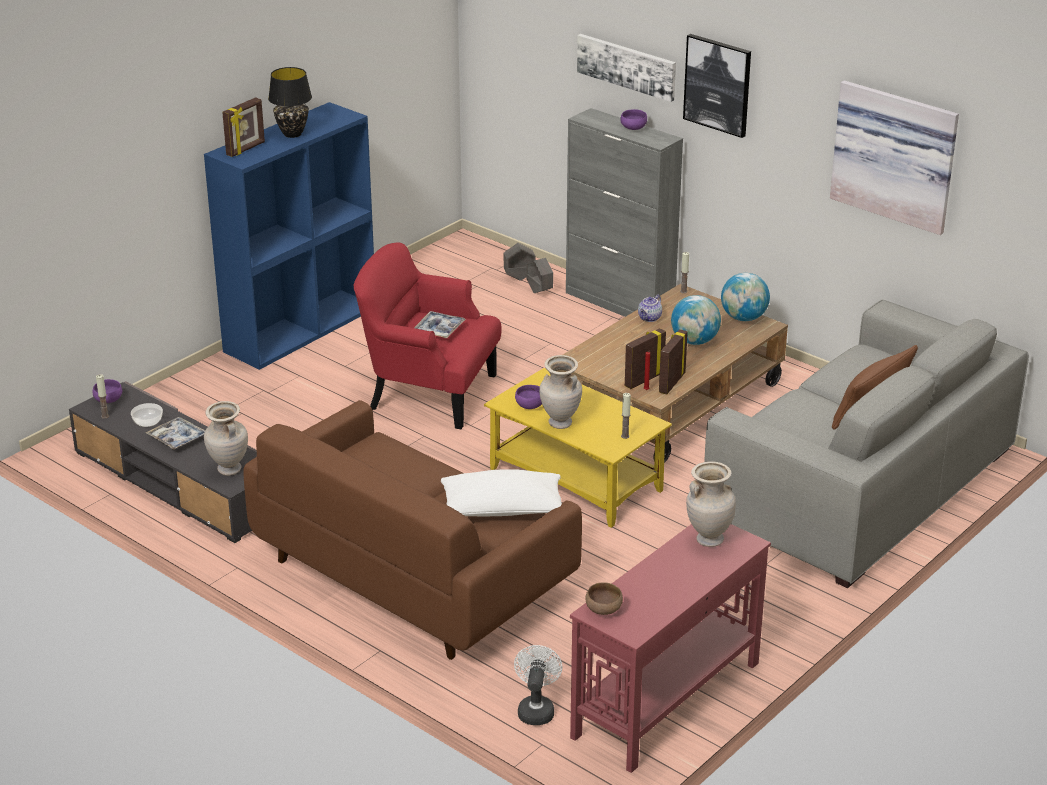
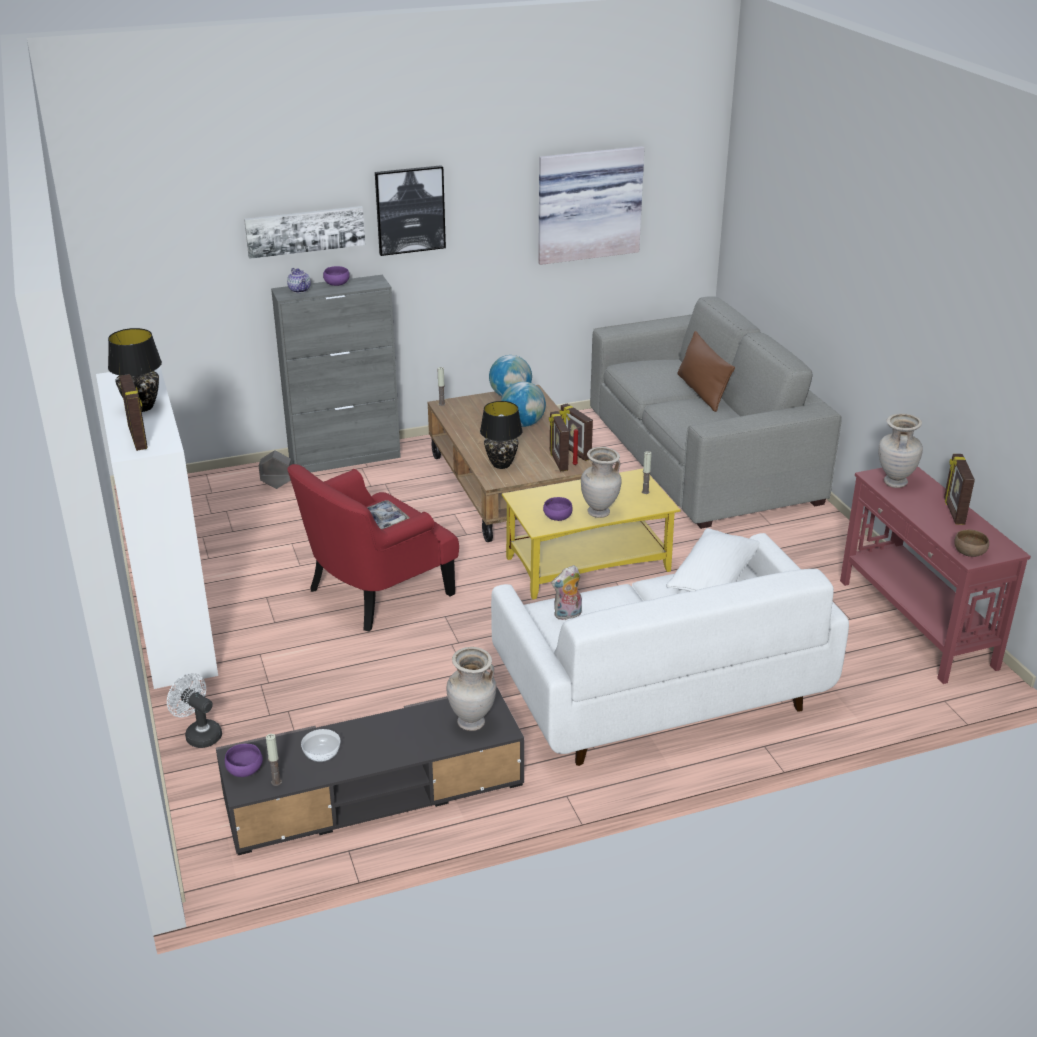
camera: 60 degrees left, 0 degrees up
tray [146,417,205,450] -> none
blue bookcase [204,102,374,370] -> white bookcase [96,367,218,689]
brown sofa [243,400,582,660] -> white sofa [491,533,849,766]
grey planter [504,243,535,281] -> none
white fan [514,645,563,725] -> white fan moved to [167,673,222,748]
teapot [638,295,662,322] -> teapot moved to [287,268,311,293]
none -> black table lamp [480,401,522,469]
none -> plush toy [551,565,582,620]
none -> picture frame [944,454,975,525]

